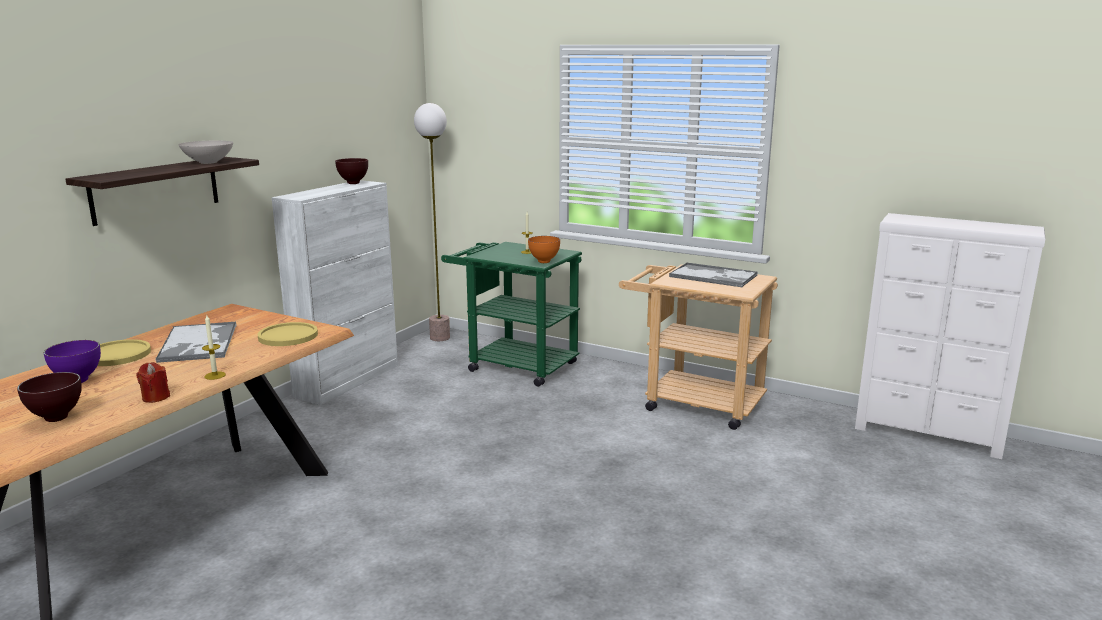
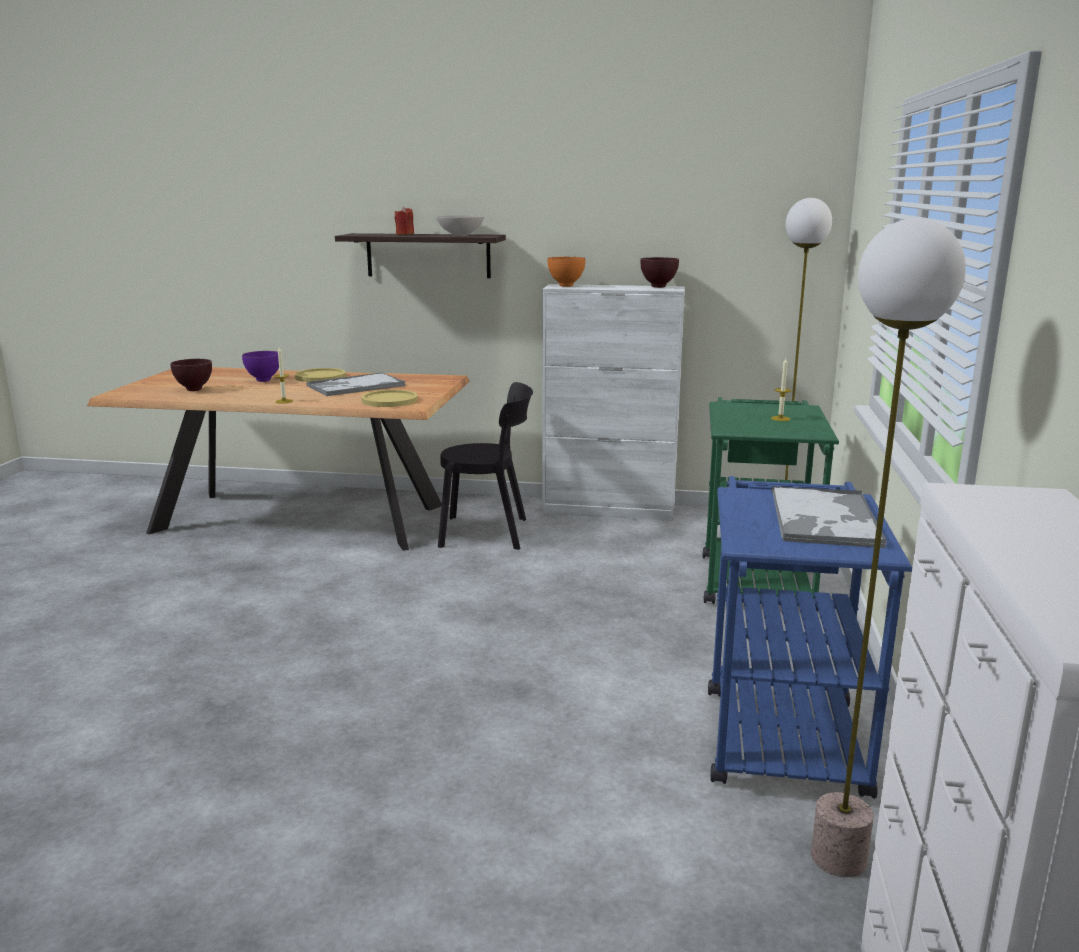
camera: 70 degrees right, 0 degrees up
red candle [136,362,170,403] -> red candle moved to [394,206,414,235]
orange bowl [528,236,560,263] -> orange bowl moved to [548,257,585,287]
beige cart [619,264,778,430] -> blue cart [708,476,912,799]
none -> black chair [438,382,533,550]
none -> floor lamp [811,218,966,877]

